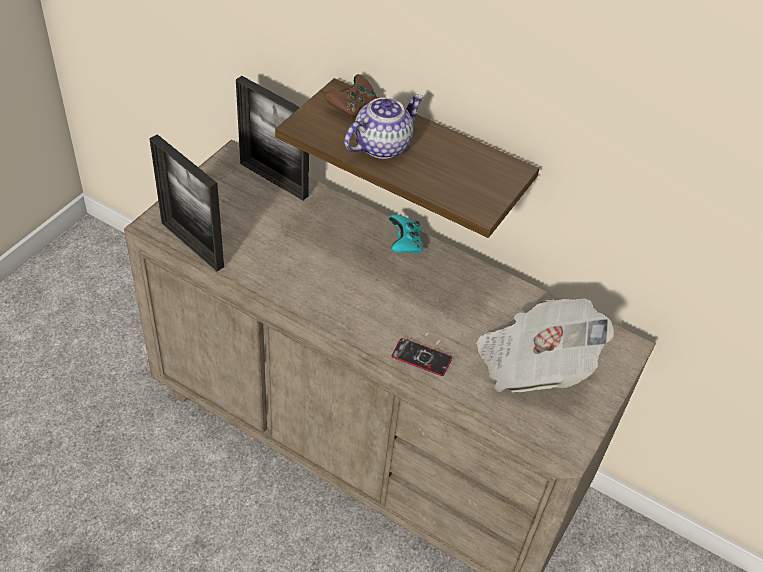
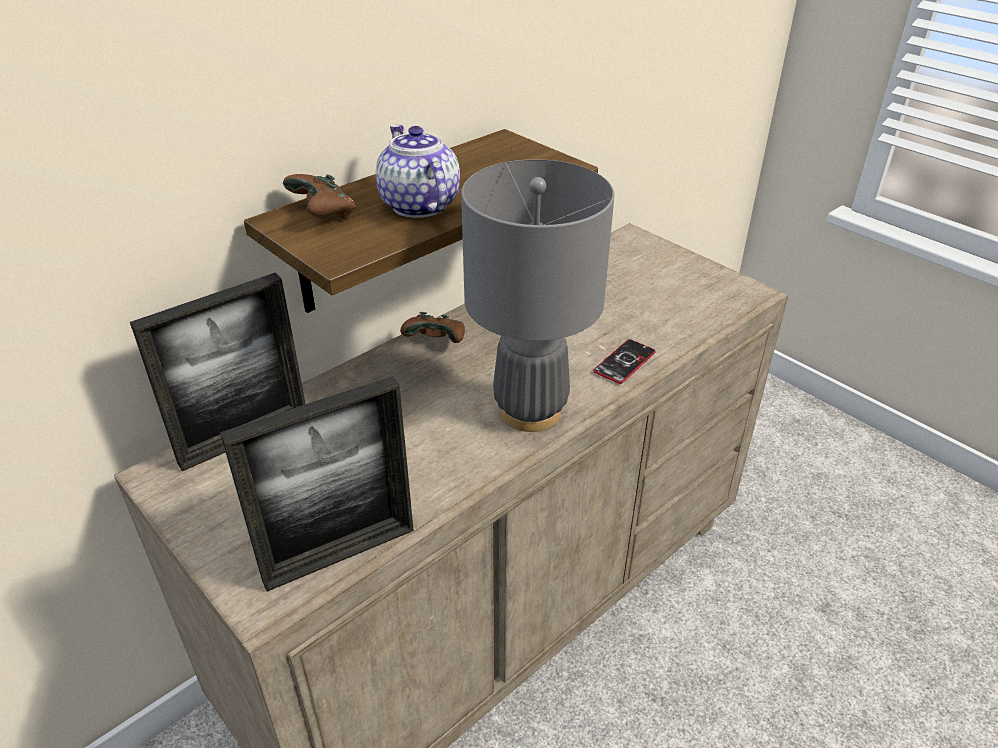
camera: 70 degrees left, 10 degrees down
turquoise game controller [389,215,423,254] -> brown game controller [400,312,465,343]
newspaper [476,298,614,392] -> none
none -> grey table lamp [461,159,614,432]

